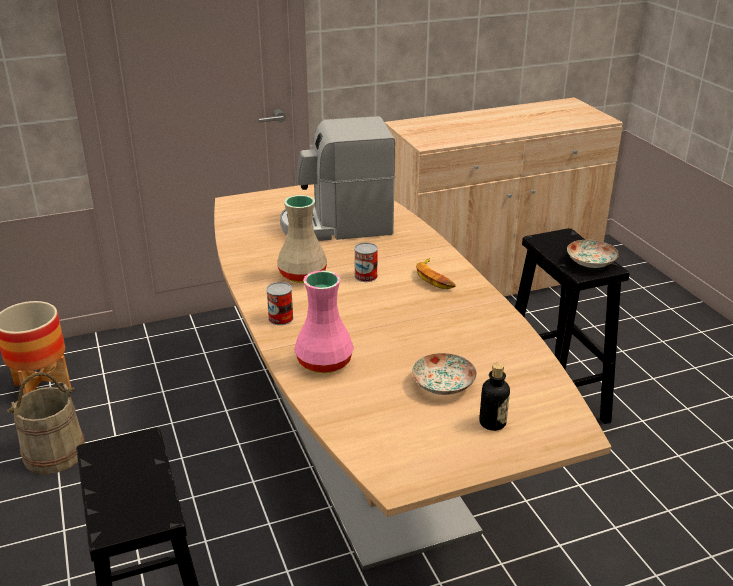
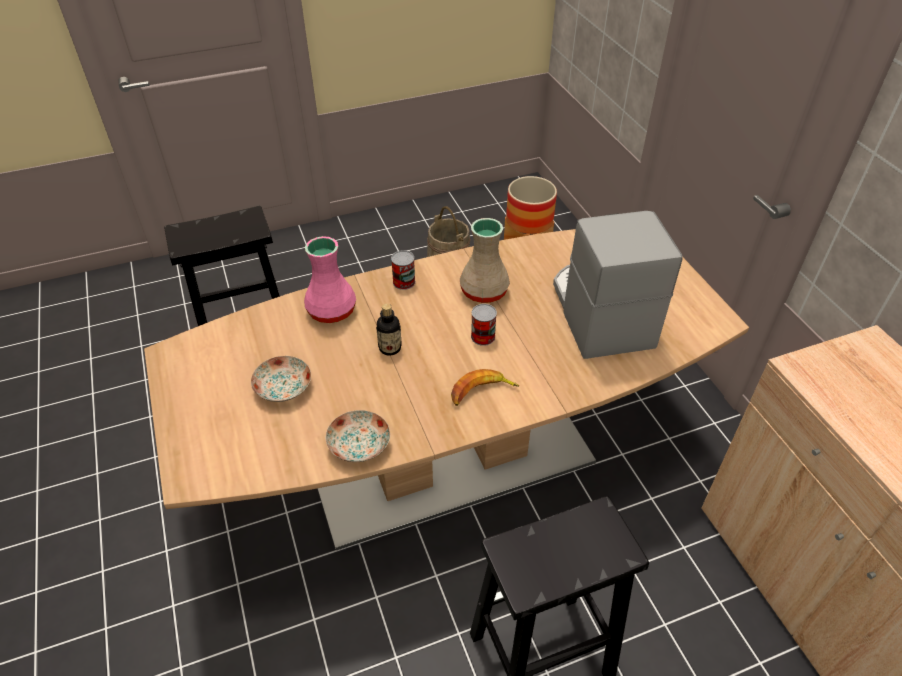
camera: 90 degrees right, 15 degrees up
bottle [479,363,510,431] -> bottle moved to [376,303,402,356]
plate [567,240,619,268] -> plate moved to [326,410,390,462]

